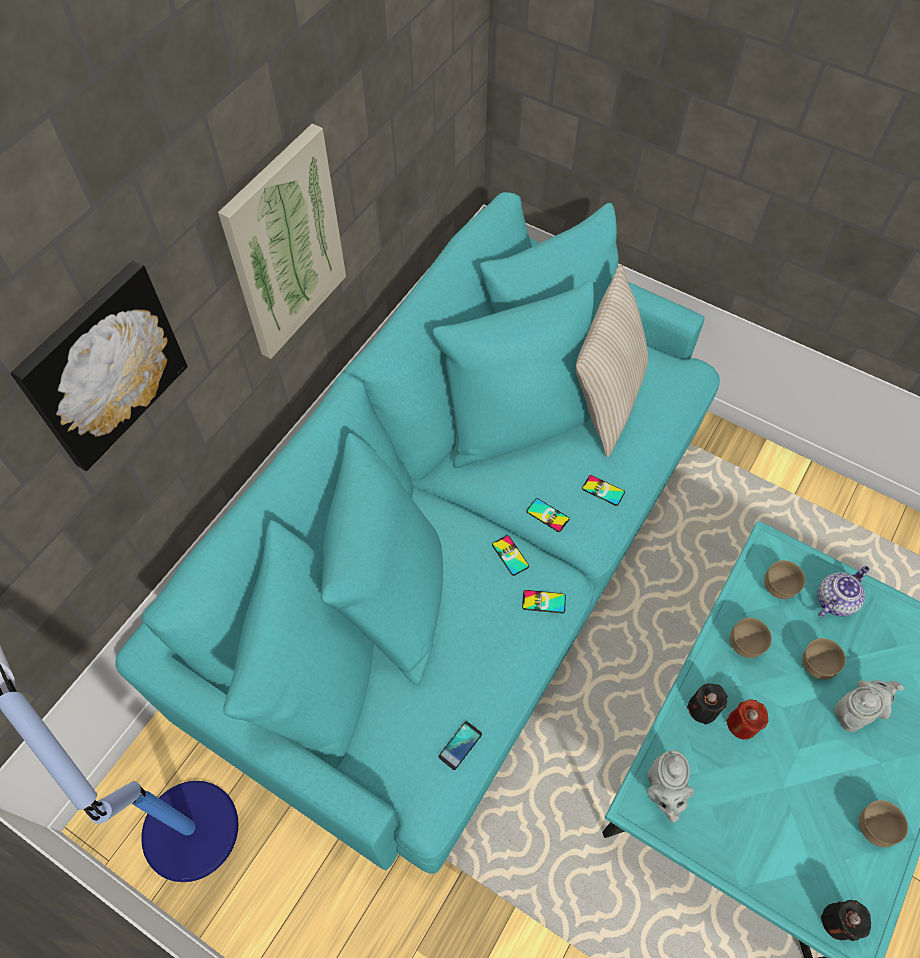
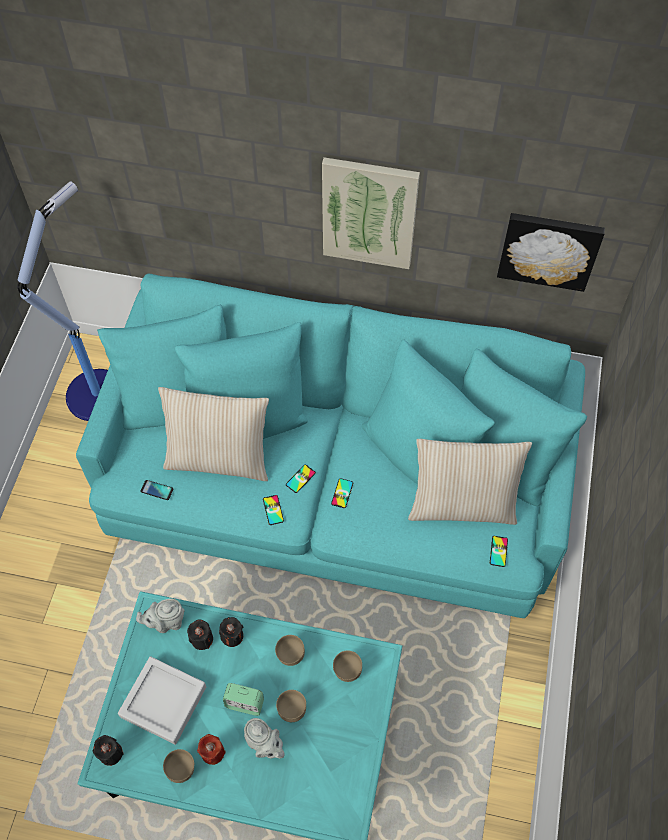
camera: 70 degrees right, 0 degrees up
picture [10,260,188,472] -> picture moved to [497,213,605,292]
phone [582,475,625,506] -> phone moved to [490,536,508,567]
red candle [726,699,768,739] -> red candle moved to [197,734,226,765]
teapot [818,566,869,618] -> none
none -> grey tray [118,656,206,745]
none -> beige pillow [158,387,269,481]
none -> black candle [187,619,213,650]
none -> alarm clock [223,683,264,716]

